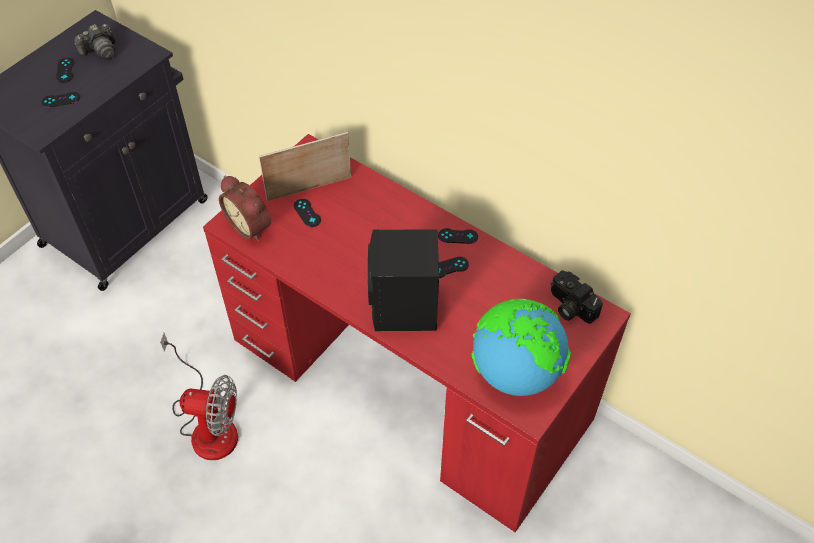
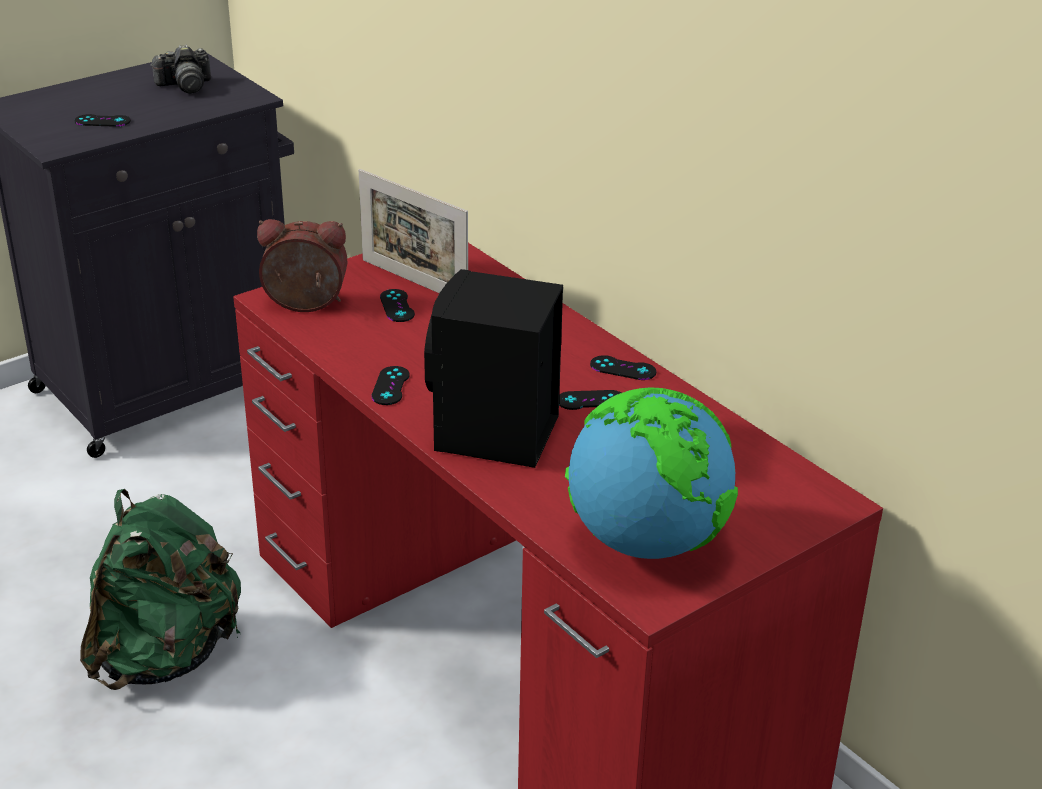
camera: 15 degrees right, 20 degrees down
black game controller [56,58,74,83] -> black game controller moved to [371,366,409,405]
fan [160,333,238,460] -> green backpack [80,489,241,690]
alarm clock [219,176,271,241] -> alarm clock turned 120 degrees clockwise [257,219,347,312]
picture frame [259,132,351,202] -> picture frame turned 135 degrees counterclockwise [359,169,468,293]
camera [551,270,603,324] -> none

